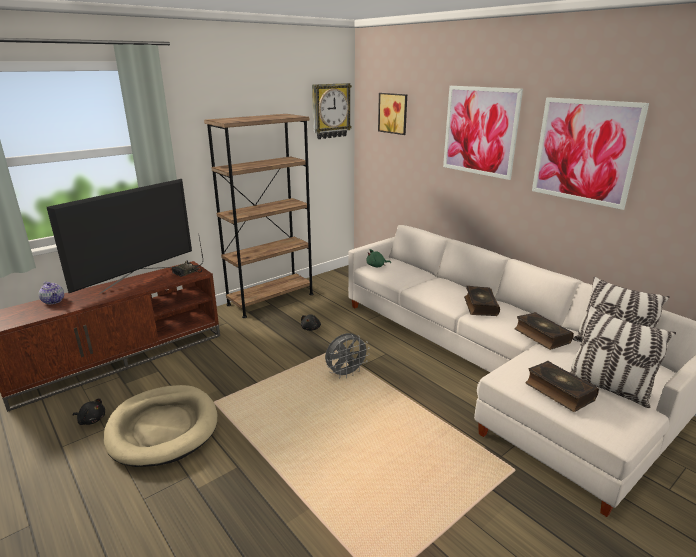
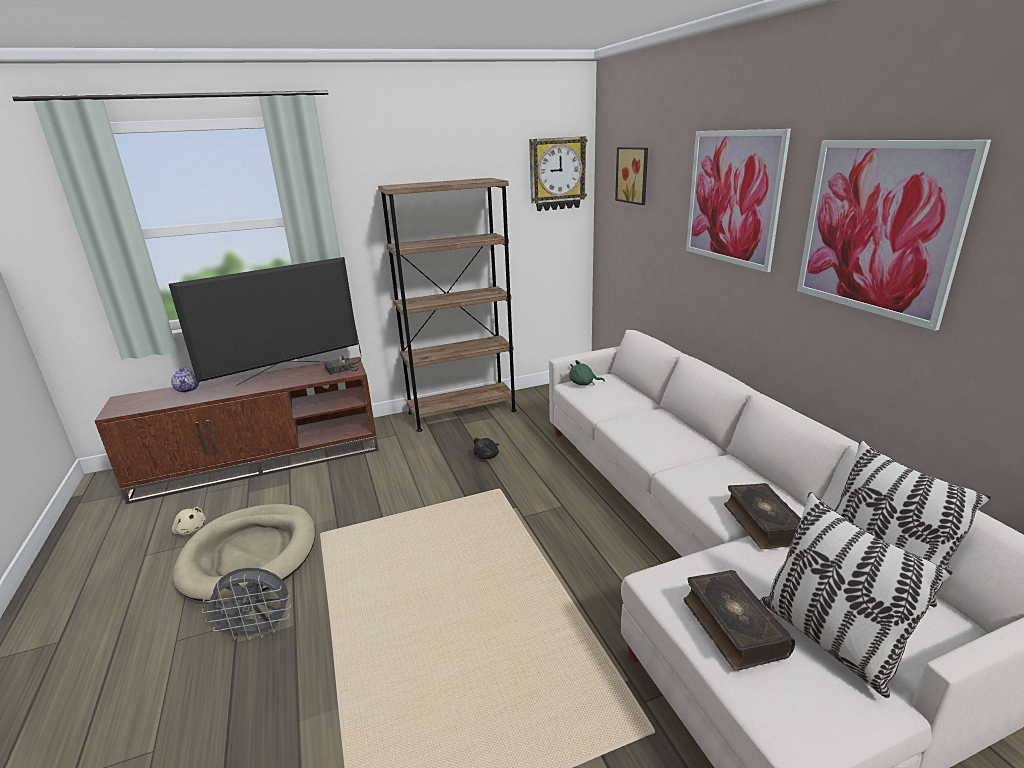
camera: 20 degrees right, 0 degrees up
black plush toy [73,398,105,425] -> beige plush toy [172,507,206,535]
grey fan [325,333,370,378] -> grey fan moved to [202,568,291,641]
book [464,286,500,316] -> none

